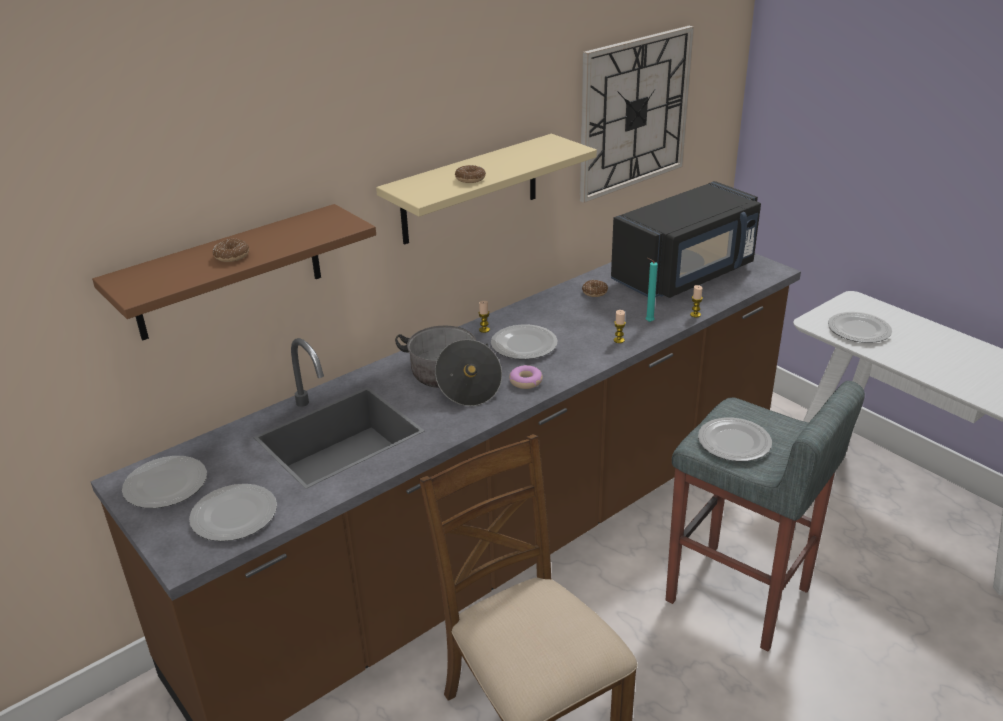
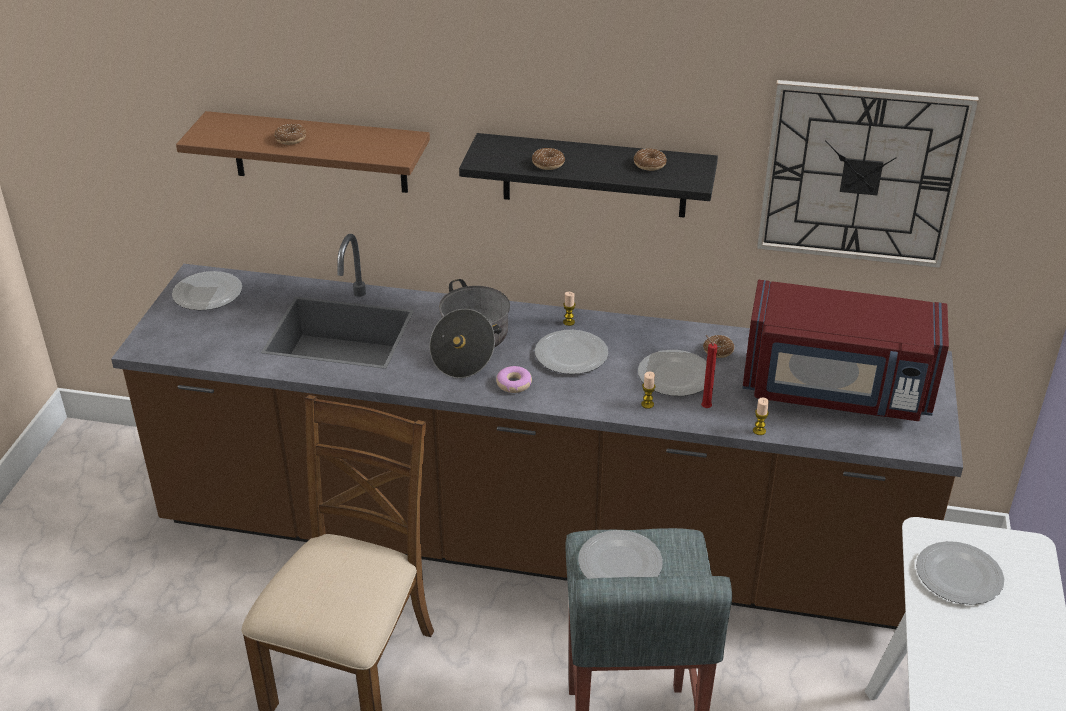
camera: 50 degrees right, 5 degrees up
plate [189,484,277,541] -> plate moved to [638,350,707,396]
beige shelf [376,134,597,244] -> black shelf [459,133,718,218]
black microwave [611,181,761,298] -> red microwave [743,280,949,421]
turquoise candle [646,257,658,322] -> red candle [701,335,717,408]
none -> donut [634,148,667,171]

